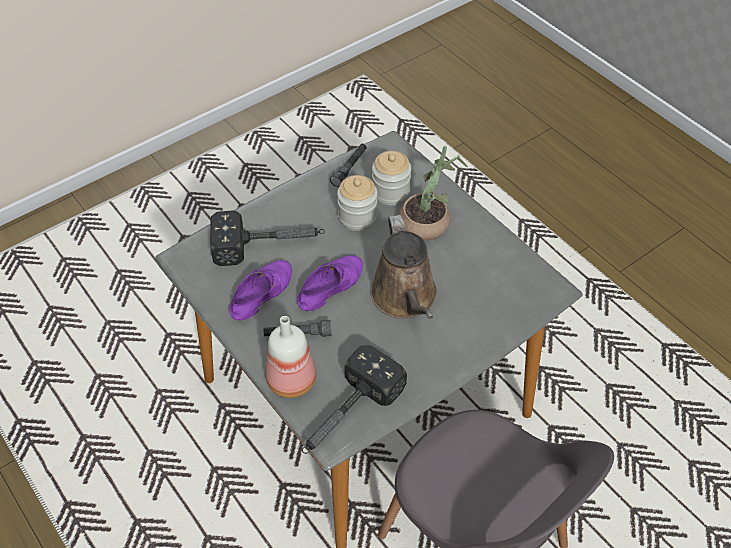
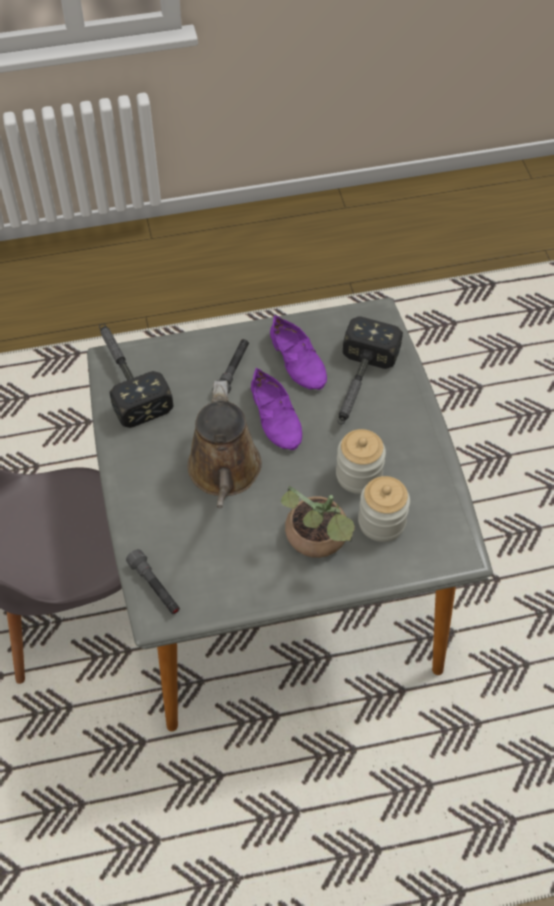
camera: 115 degrees right, 5 degrees up
bottle [265,316,316,398] -> none
grey flashlight [330,144,367,187] -> grey flashlight moved to [126,549,180,614]
brown watering can [371,215,437,319] -> brown watering can turned 105 degrees counterclockwise [188,380,262,508]

